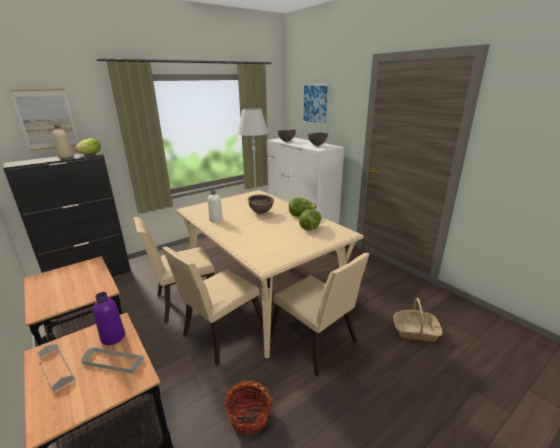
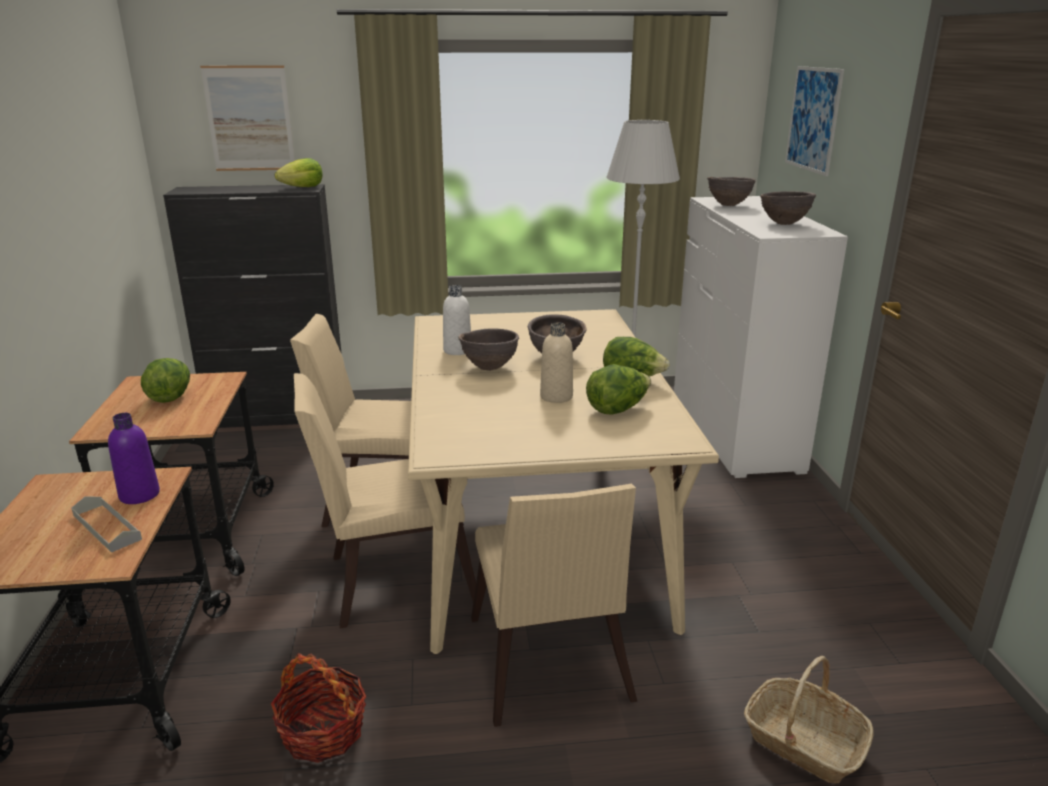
camera: 30 degrees right, 0 degrees up
grey tray [37,344,75,391] -> none
beige bottle [53,125,73,158] -> beige bottle moved to [540,322,573,403]
none -> lettuce [141,358,190,403]
none -> brown bowl [459,328,519,371]

